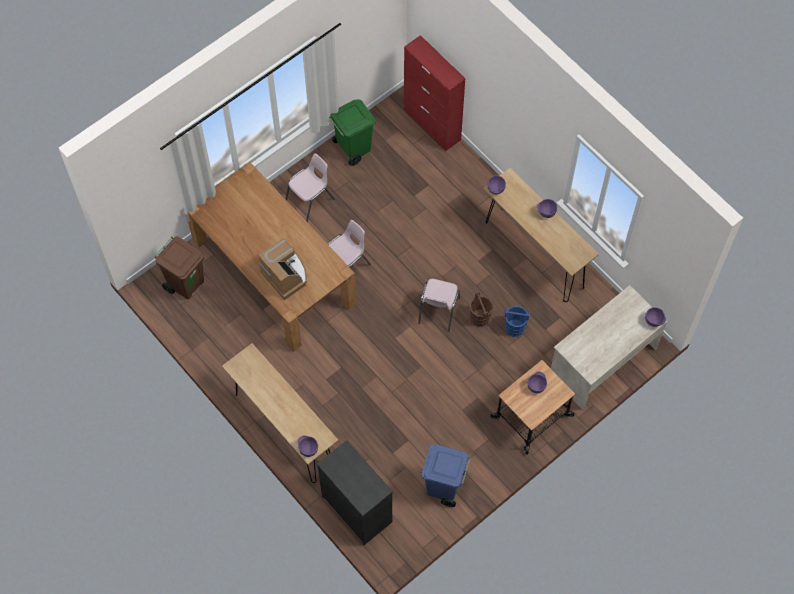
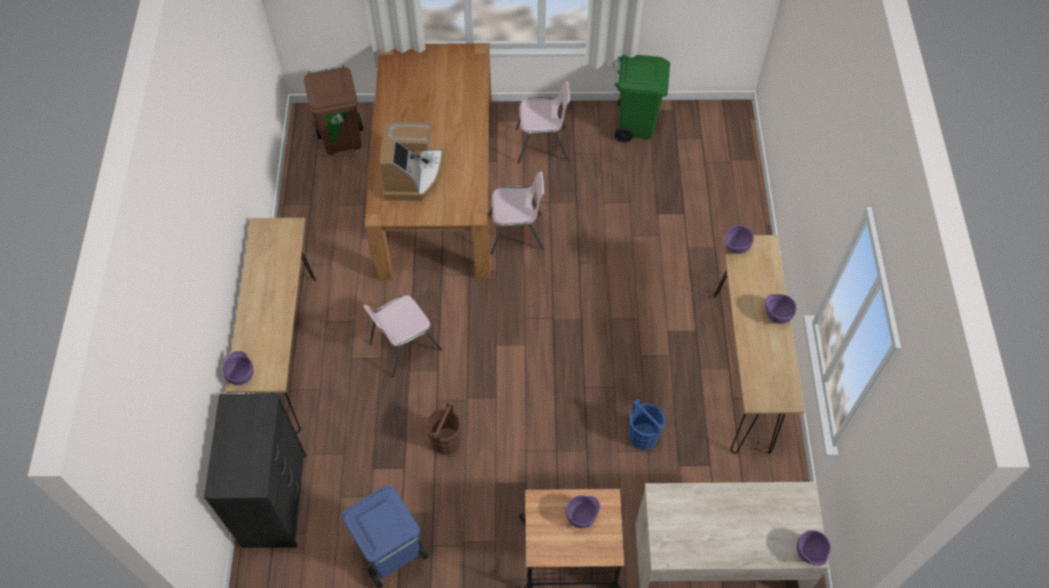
camera: 40 degrees right, 5 degrees down
red cabinet [404,35,465,151] -> none
pink chair [418,279,460,332] -> pink chair moved to [363,295,442,377]
brown bucket [470,291,493,327] -> brown bucket moved to [426,402,462,455]

